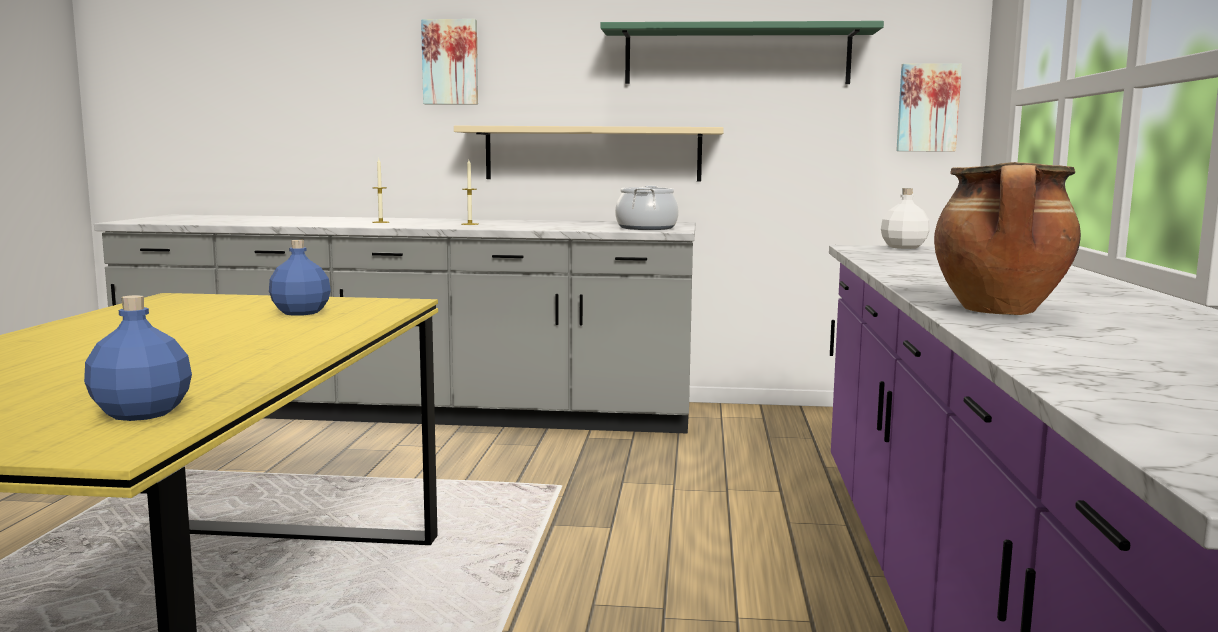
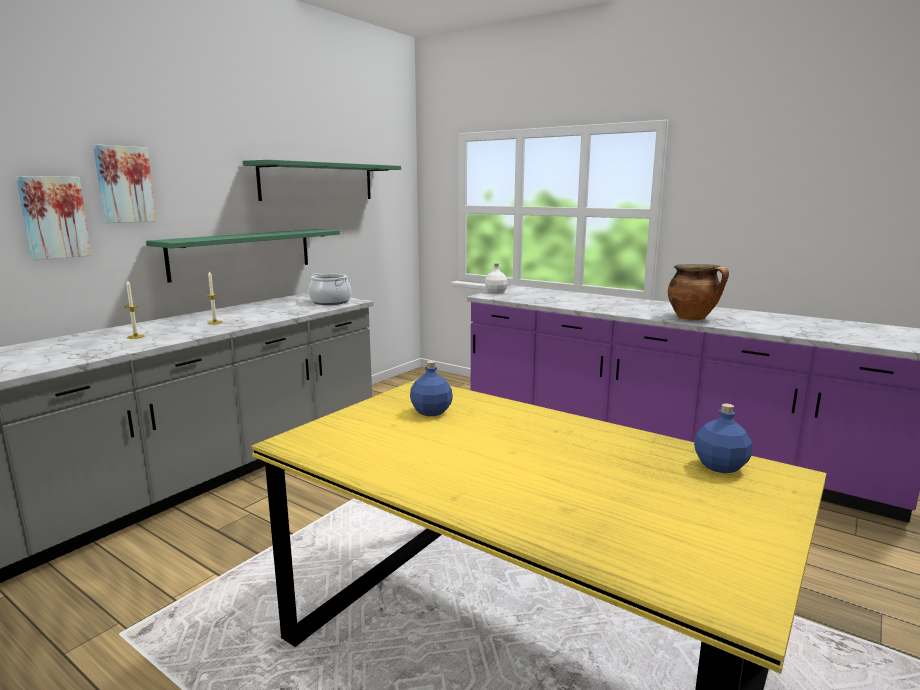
camera: 60 degrees left, 5 degrees up
beige shelf [454,126,724,181] -> green shelf [146,229,340,283]
picture [896,63,962,152] -> picture moved to [16,176,92,260]

